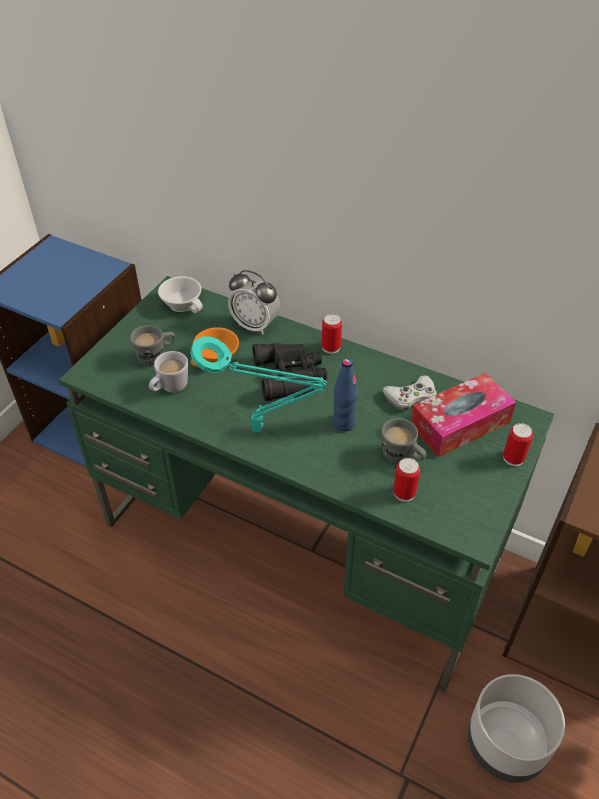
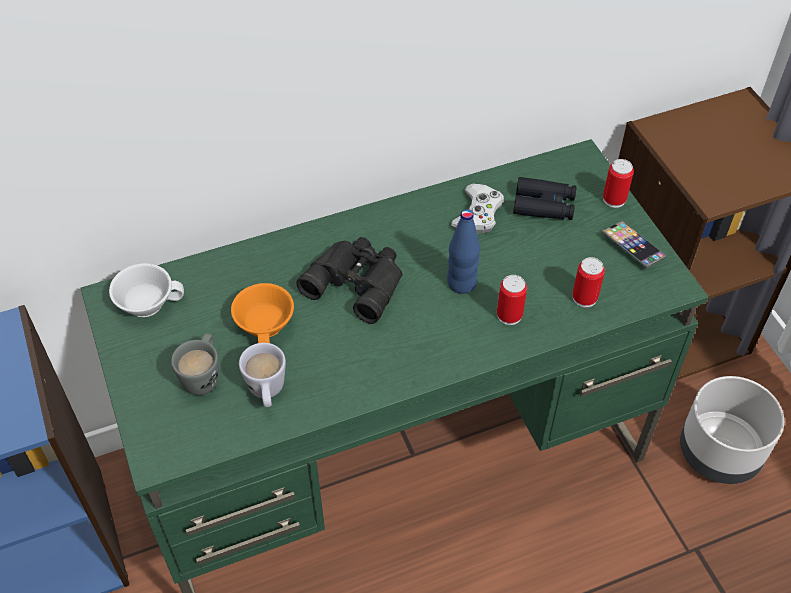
camera: 50 degrees left, 5 degrees up
turquoise table lamp [190,336,327,433] -> none
alarm clock [228,270,280,335] -> none
can [322,314,342,354] -> can moved to [497,275,527,325]
grey mug [381,418,426,463] -> none
tissue box [411,373,516,457] -> black binoculars [513,177,576,220]
none -> phone [601,221,668,269]

